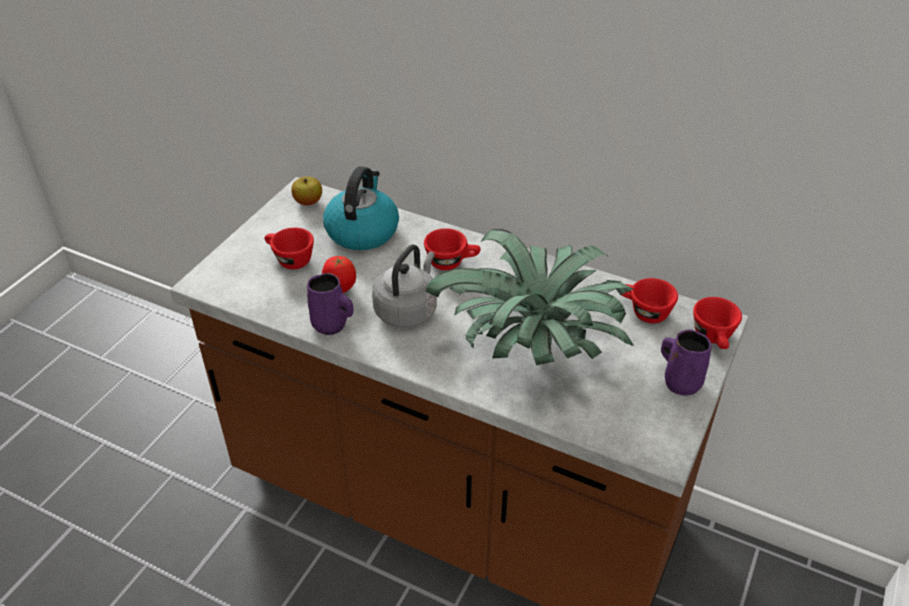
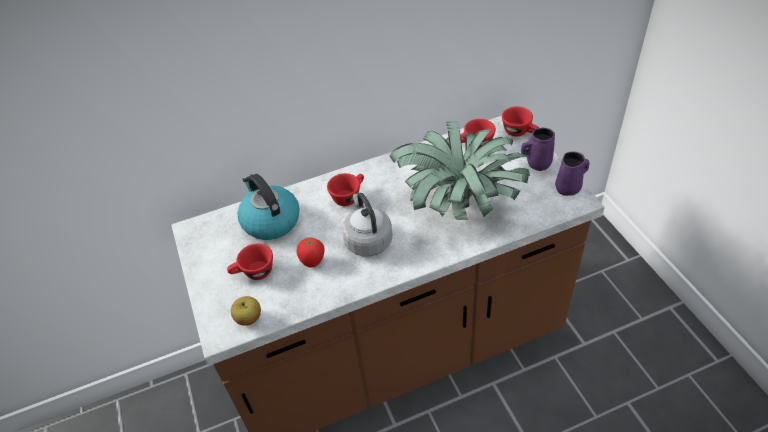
camera: 45 degrees left, 5 degrees up
apple [291,177,322,205] -> apple moved to [231,296,261,326]
purple mug [307,273,354,335] -> purple mug moved to [555,151,590,196]

